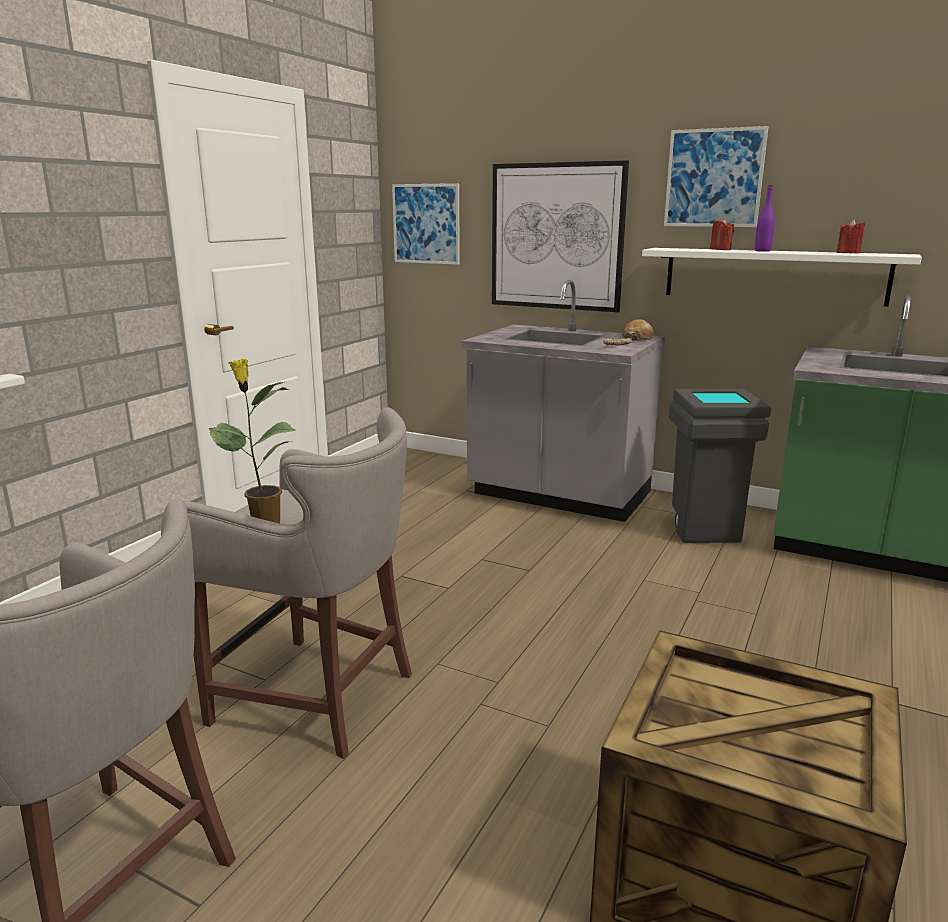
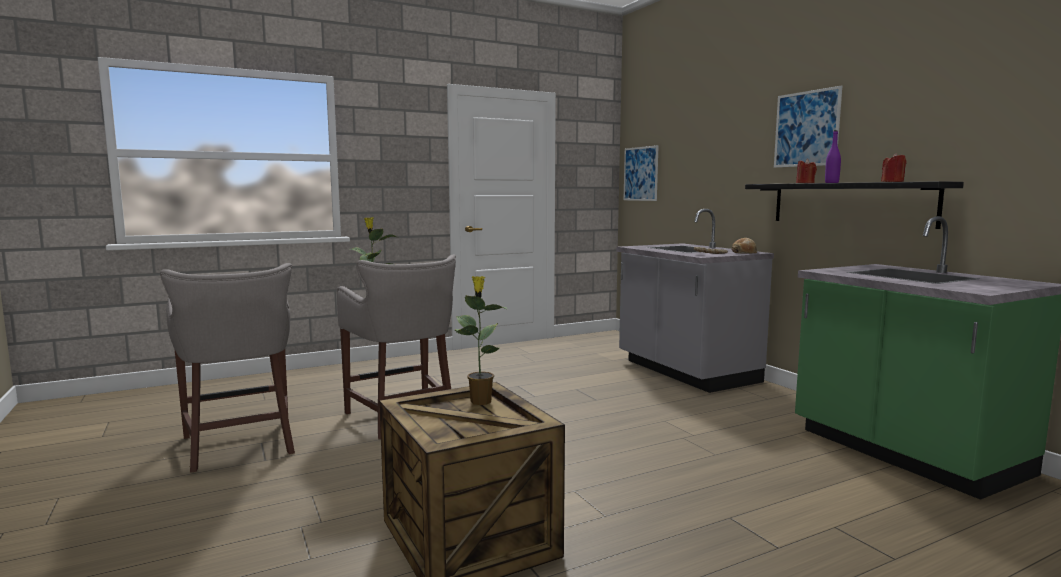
camera: 35 degrees right, 10 degrees down
picture [492,160,629,312] -> none
white shelf [642,248,922,307] -> black shelf [745,181,964,229]
grey trash can [669,389,771,543] -> none
none -> potted plant [455,276,508,405]

